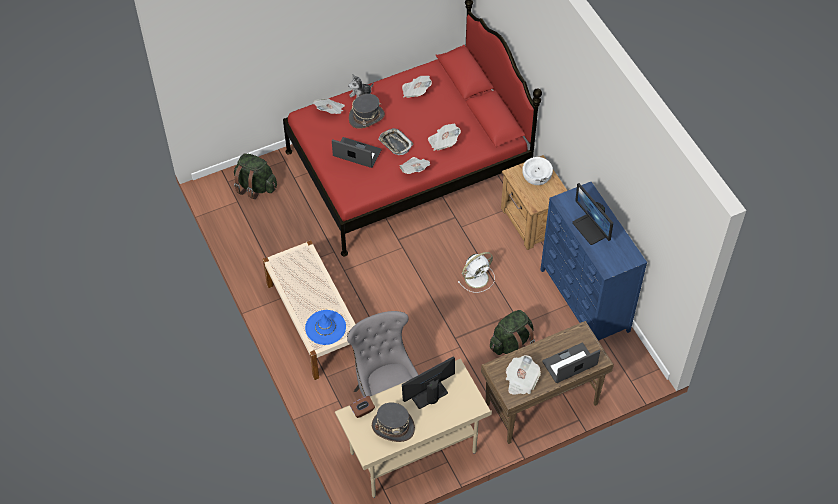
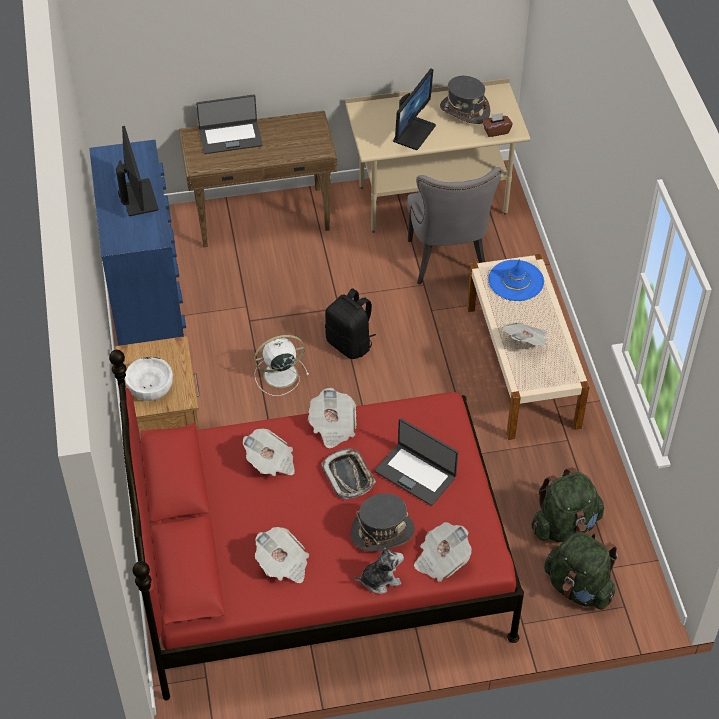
camera: 165 degrees left, 5 degrees down
monitor [402,356,455,409] -> monitor turned 45 degrees counterclockwise [393,68,436,150]
green backpack [490,310,535,355] -> green backpack moved to [531,467,604,542]
newspaper [506,355,541,394] -> newspaper moved to [503,322,548,345]
none -> black backpack [325,288,376,359]

